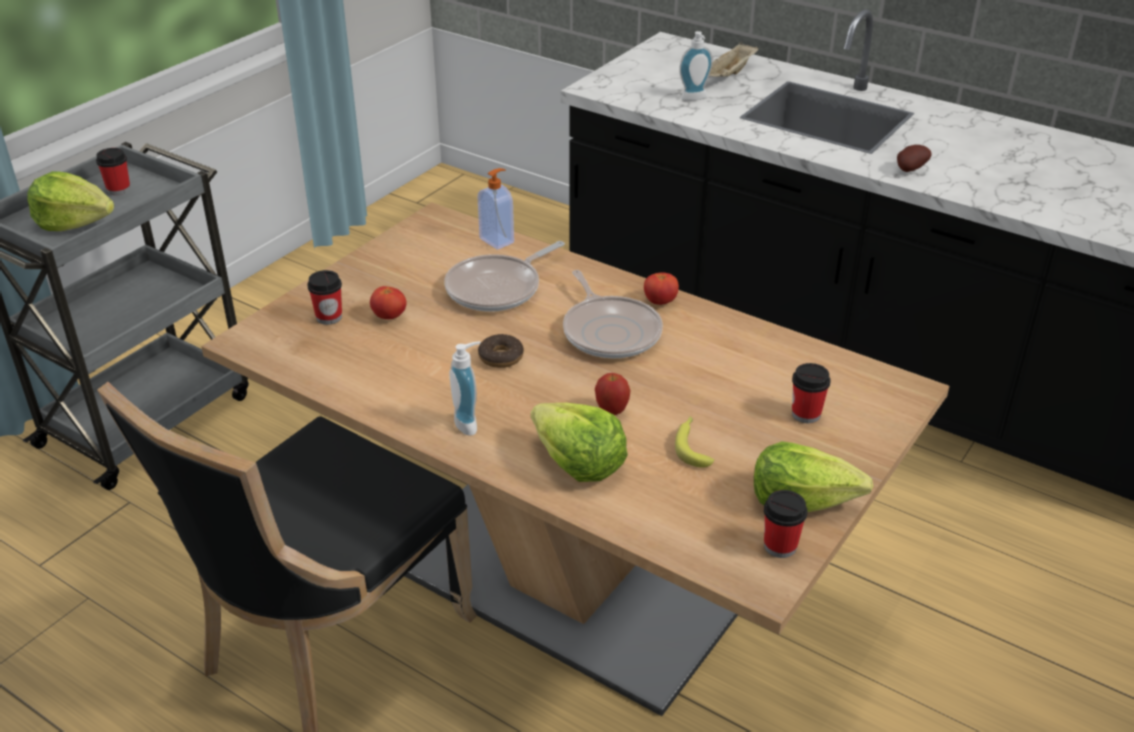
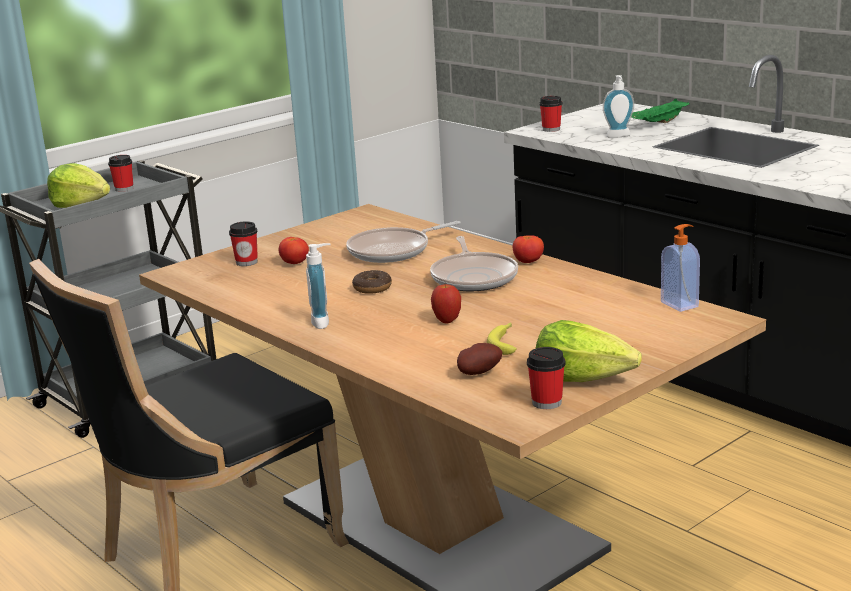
camera: 15 degrees right, 15 degrees down
soap dispenser [478,168,514,250] -> soap dispenser moved to [661,224,700,312]
lettuce [531,403,628,482] -> none
beige tray [709,42,759,77] -> green tray [632,99,690,123]
cup [792,363,831,423] -> cup moved to [539,96,562,132]
potato [897,145,931,172] -> potato moved to [457,343,502,375]

